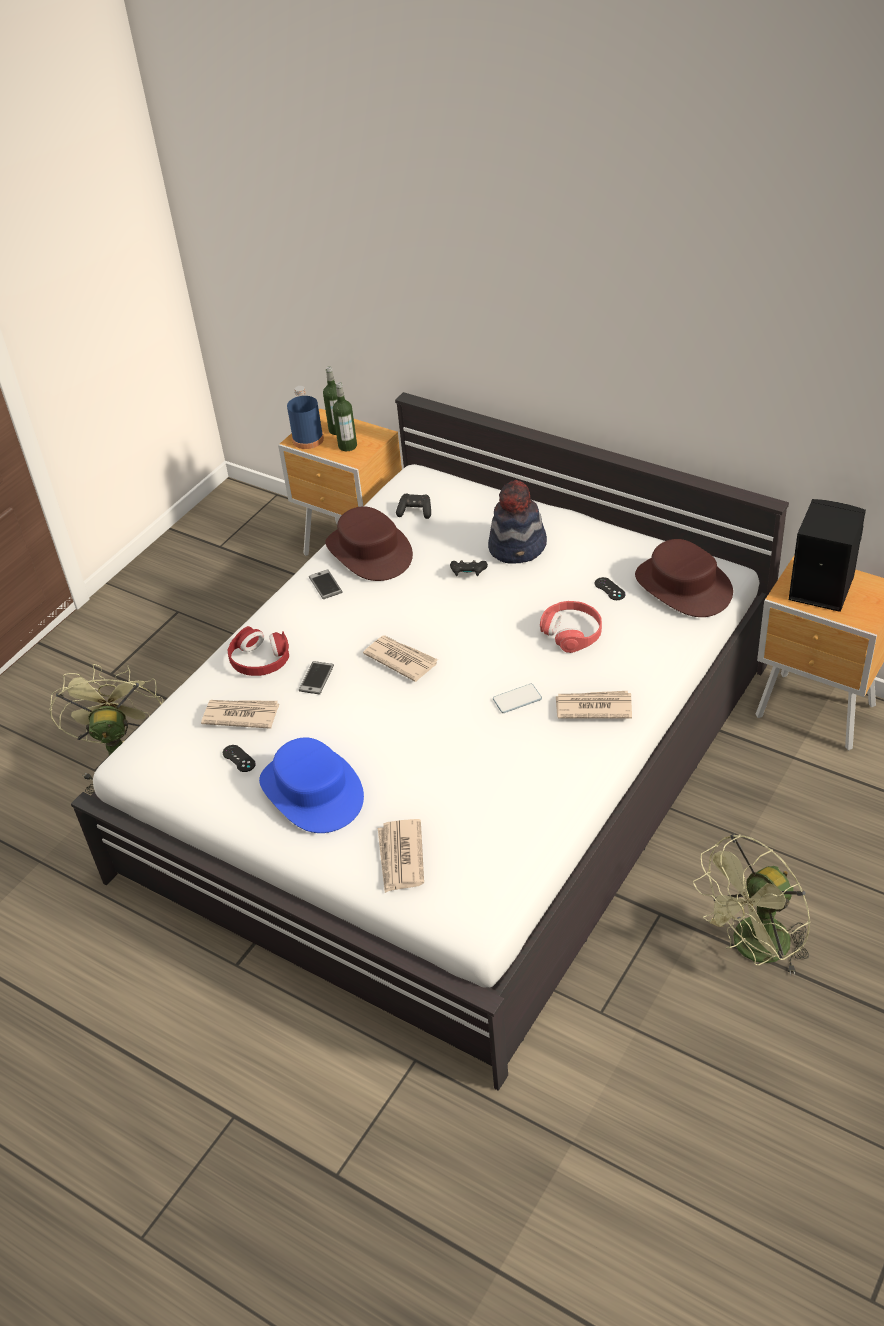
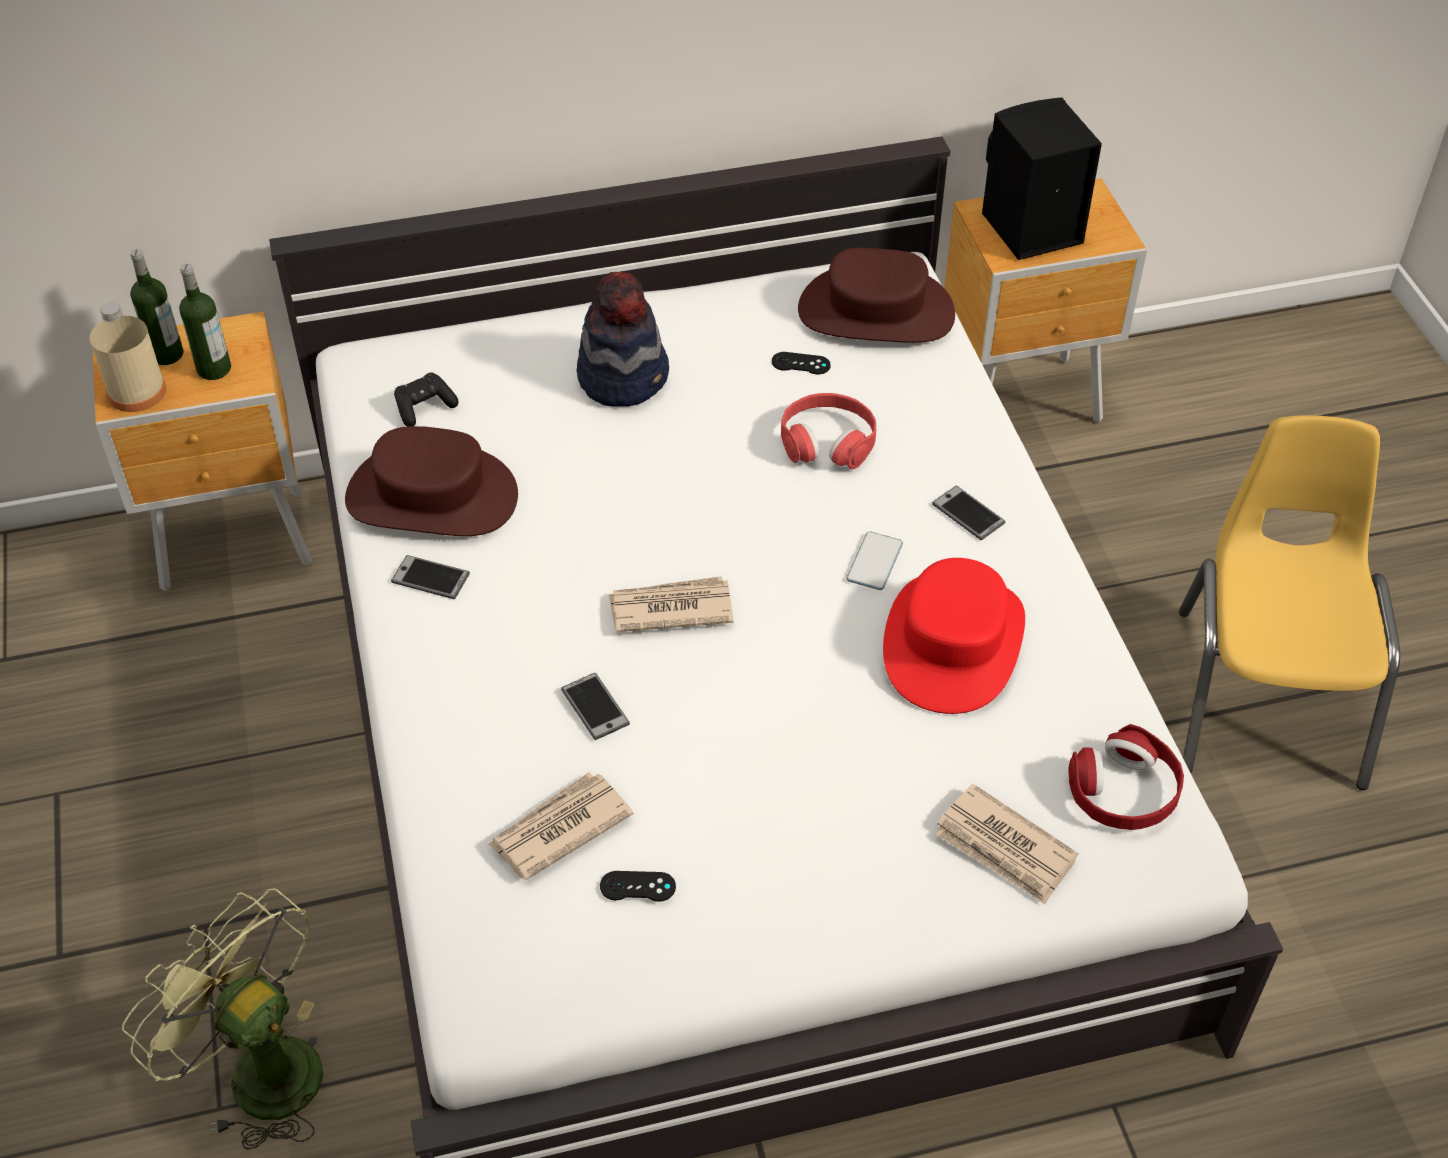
camera: 50 degrees left, 5 degrees up
red headphones [228,626,289,676] -> red headphones moved to [1068,724,1184,830]
blue hat [259,737,364,833] -> none
blue bottle [287,386,324,449] -> beige bottle [89,302,166,412]
black game controller [450,560,488,576] -> none
newspaper [556,691,632,719] -> phone [932,486,1005,540]
green fan [693,834,811,976] -> yellow chair [1179,415,1400,790]
none -> red hat [883,558,1025,714]

